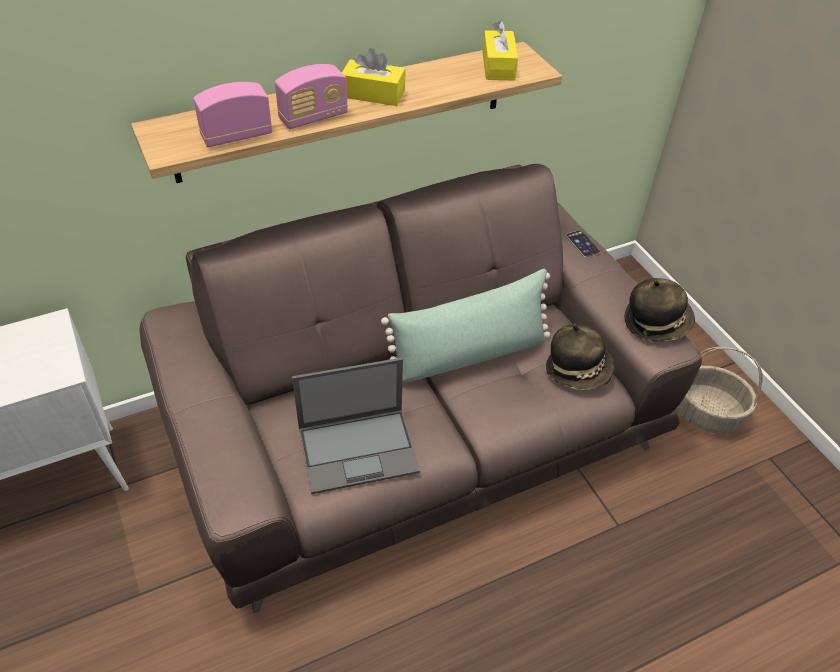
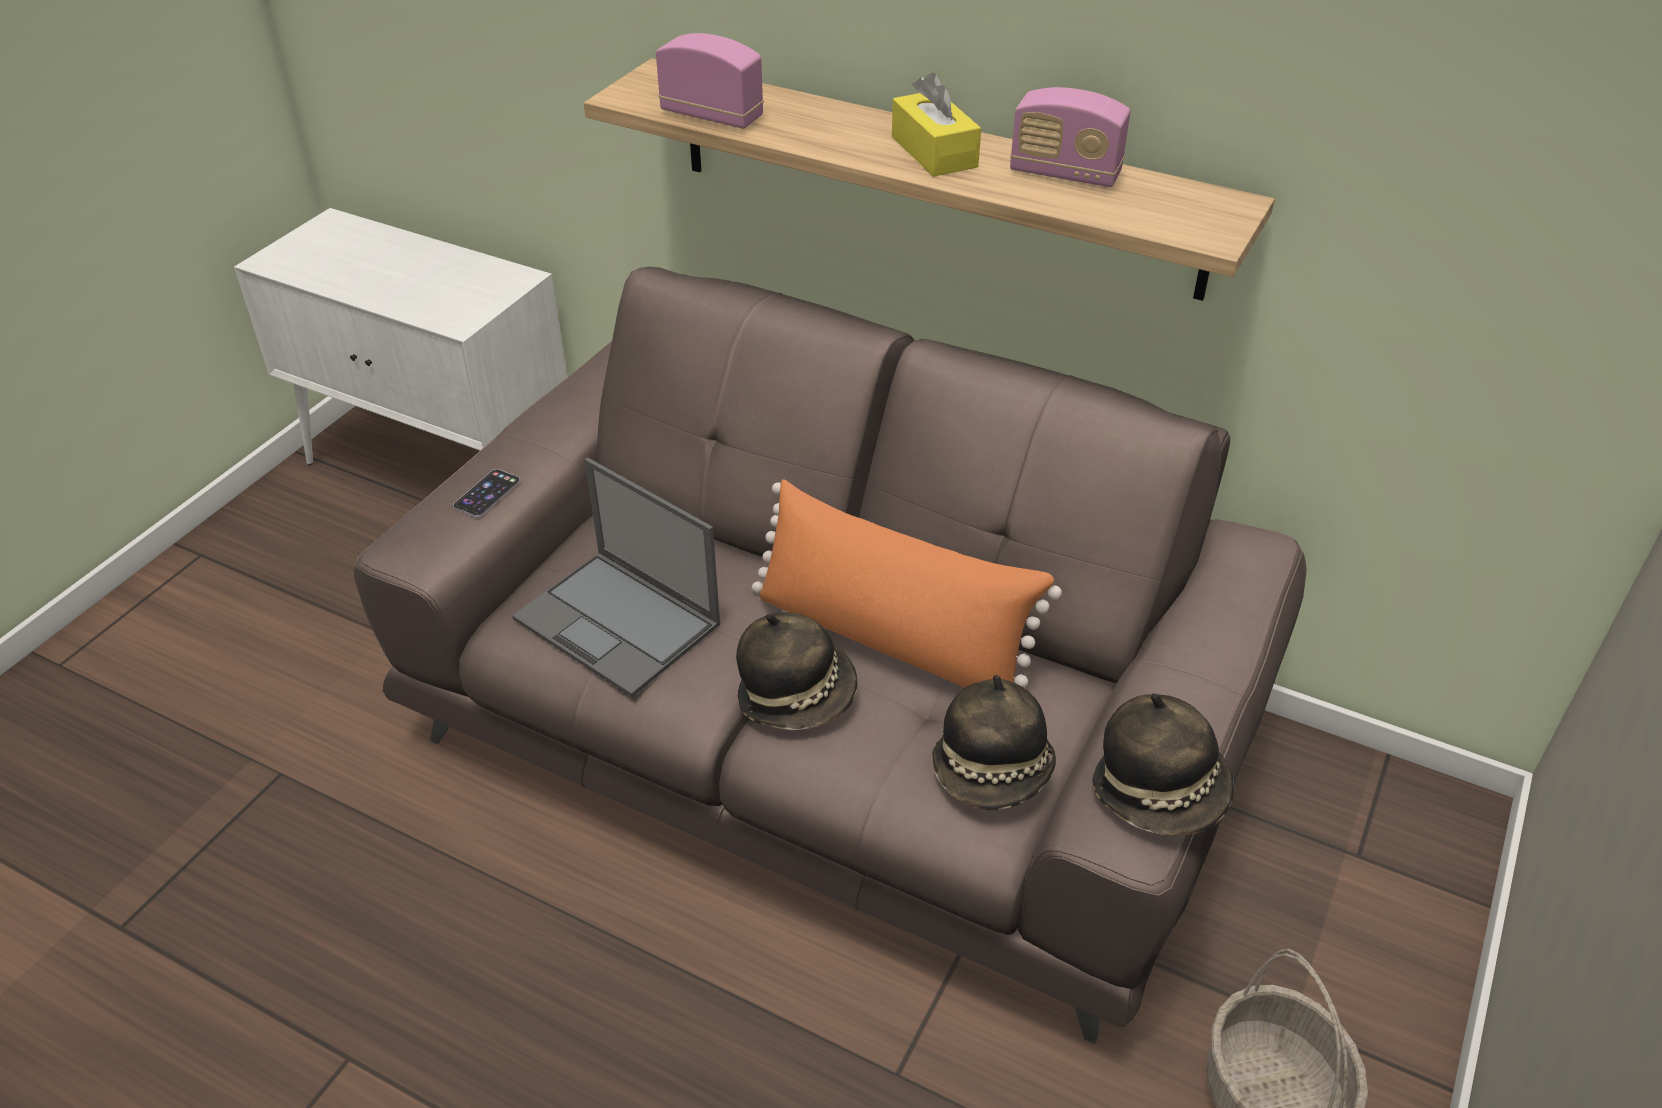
camera: 55 degrees right, 5 degrees down
radio [275,64,348,129] -> radio moved to [1010,87,1130,187]
green pillow [381,269,550,384] -> orange pillow [752,479,1062,688]
yellow tissue box [483,20,518,81] -> none
phone [566,230,600,258] -> phone moved to [453,469,520,518]
none -> hat [736,612,858,730]

